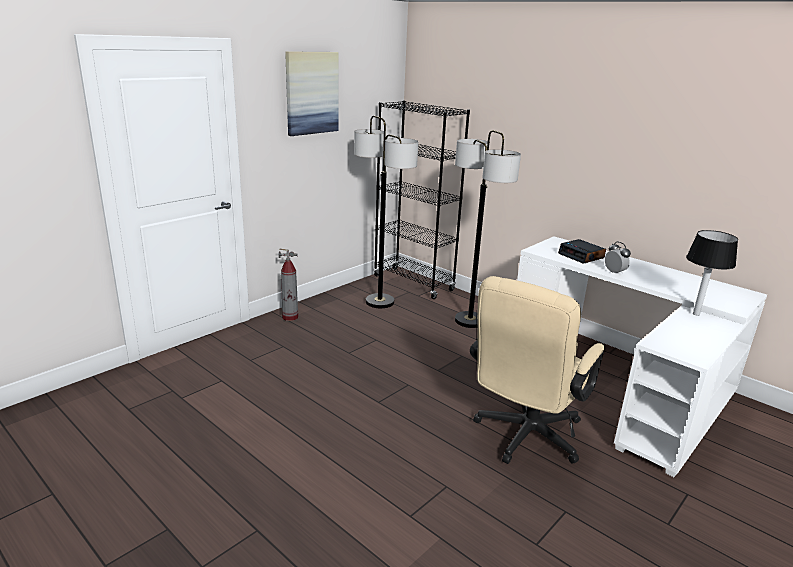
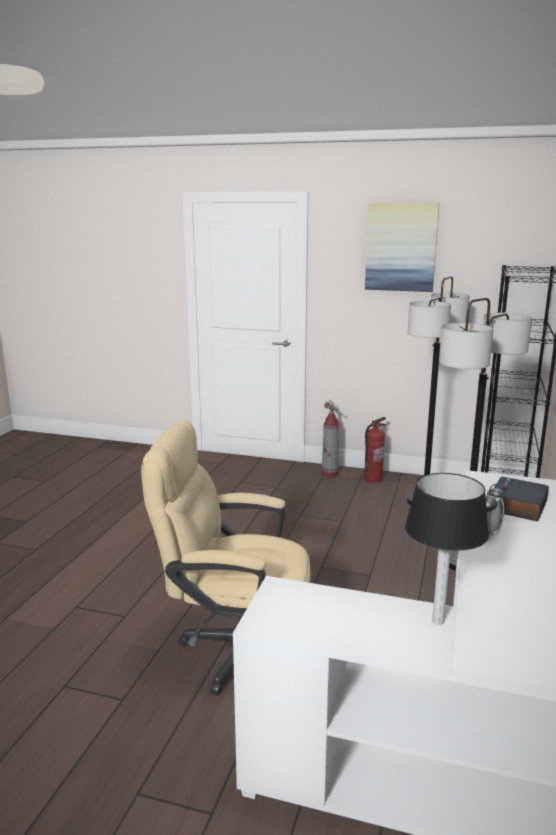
camera: 65 degrees right, 5 degrees down
none -> fire extinguisher [364,417,386,483]

